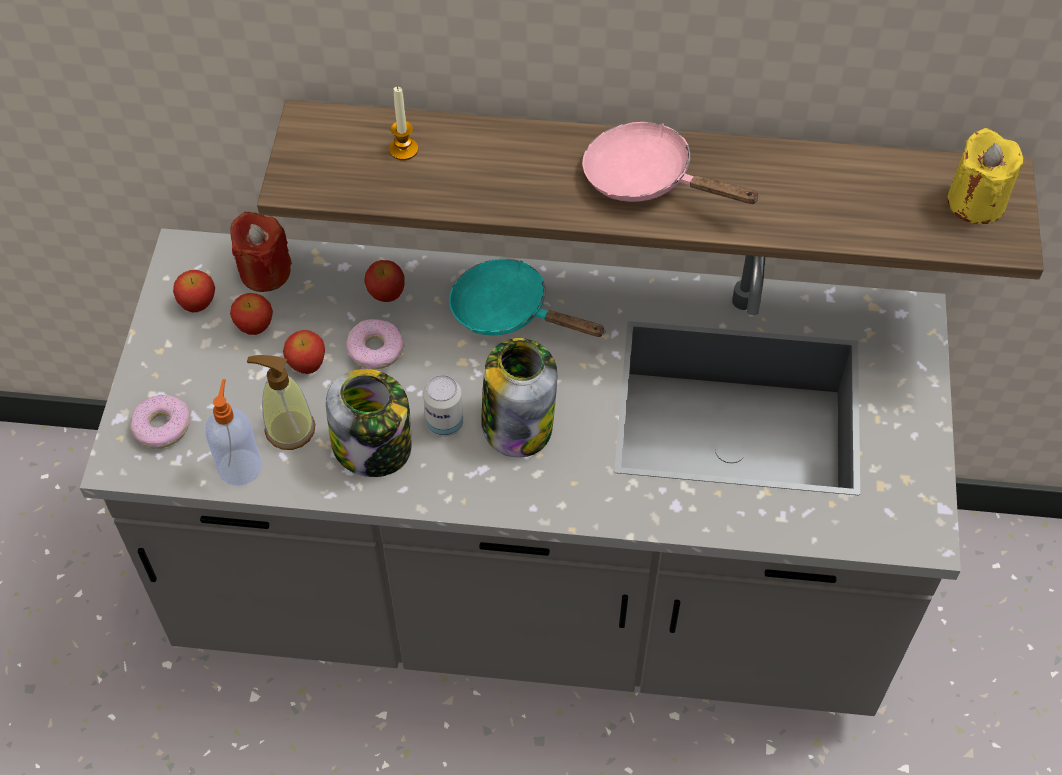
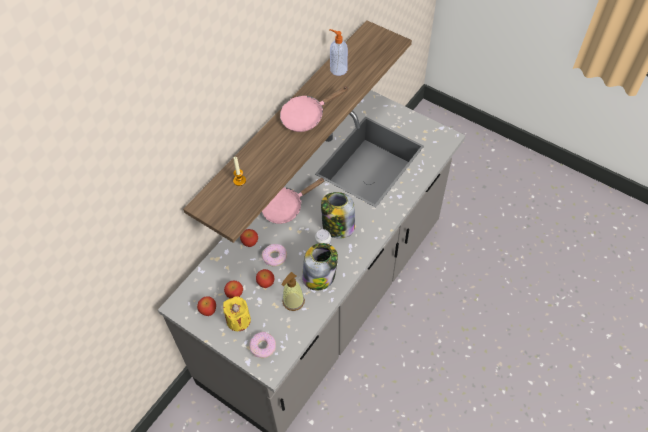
camera: 60 degrees left, 0 degrees up
soap dispenser [206,379,261,486] -> soap dispenser moved to [329,29,348,76]
red candle [230,212,292,292] -> none
turquoise frying pan [449,259,606,337] -> pink frying pan [262,178,324,224]
yellow candle [947,128,1024,224] -> yellow candle moved to [223,296,251,331]

